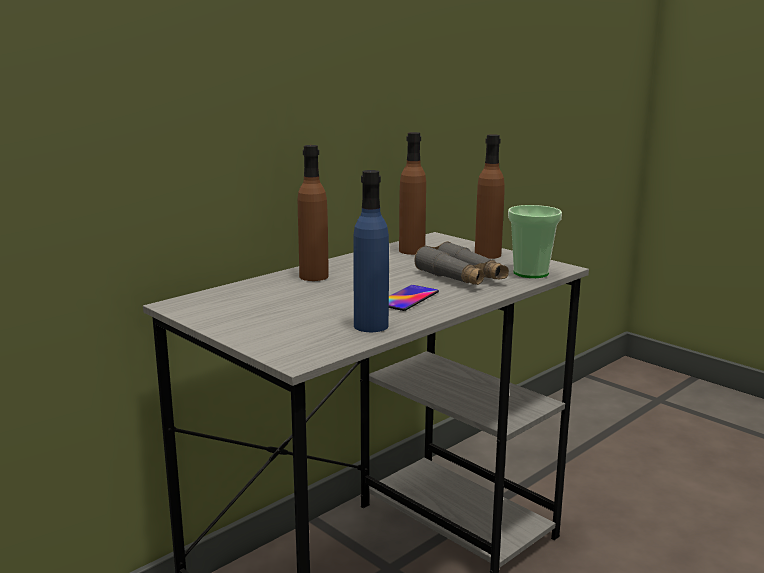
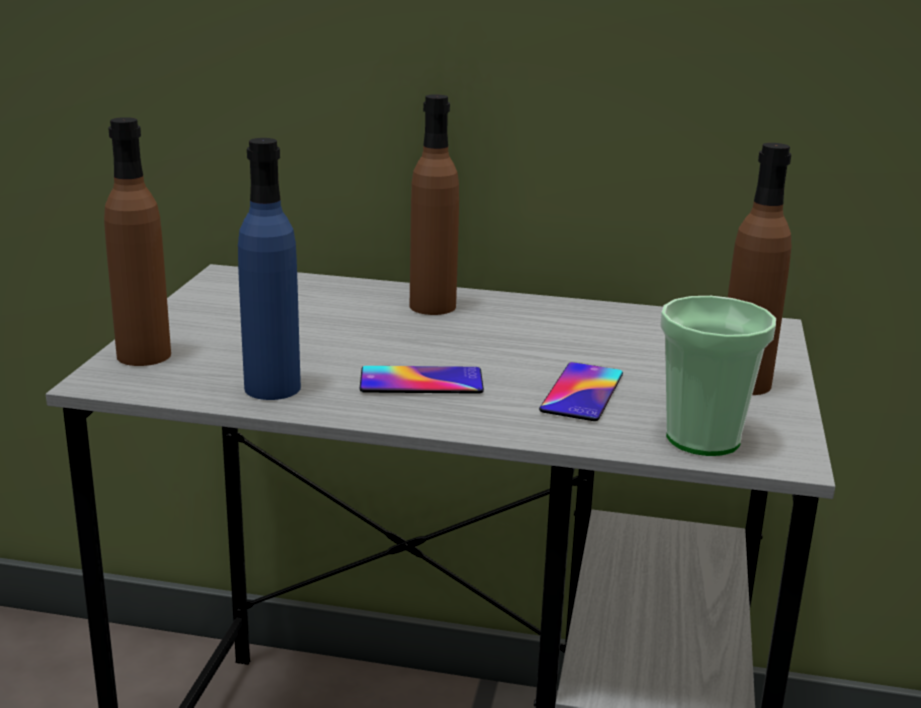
camera: 55 degrees right, 5 degrees up
brown bottle [399,132,426,255] -> brown bottle moved to [104,117,171,366]
grey binoculars [414,241,509,285] -> phone [539,362,623,421]

